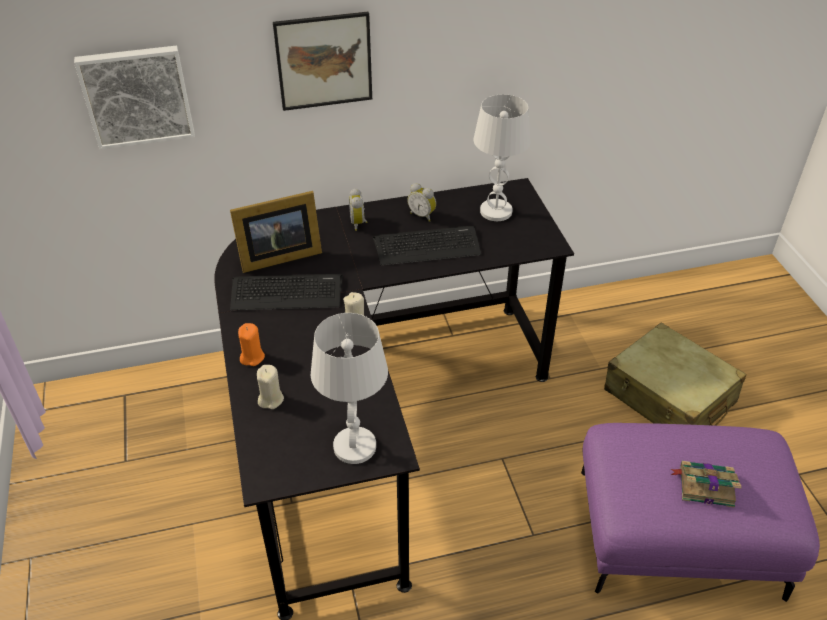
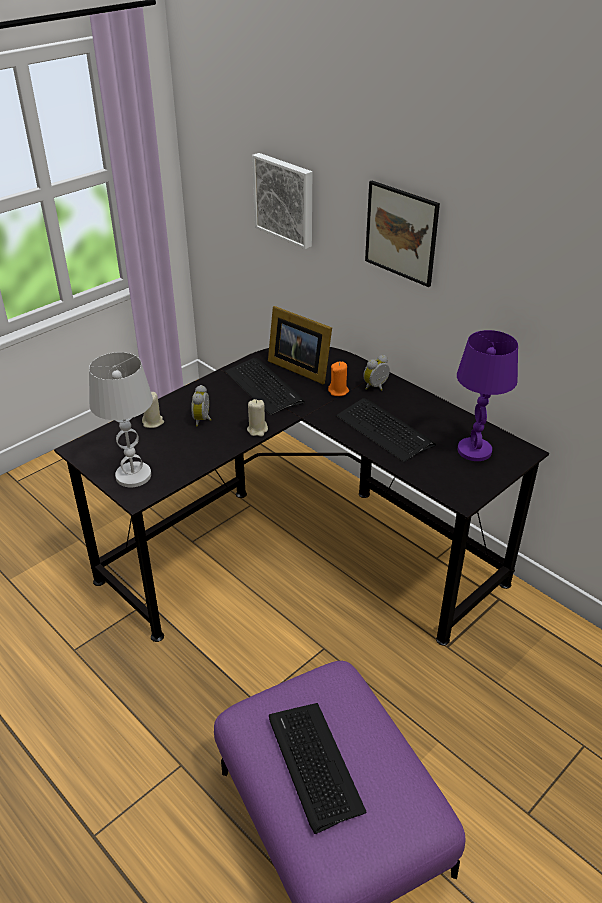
camera: 60 degrees right, 5 degrees down
orange candle [238,323,265,366] -> orange candle moved to [328,362,349,396]
alarm clock [407,183,436,222] -> alarm clock moved to [191,385,212,427]
white table lamp [473,94,530,221] -> purple table lamp [457,330,518,461]
beige suitcase [604,323,746,426] -> none
book [671,461,742,508] -> keyboard [269,703,366,834]

